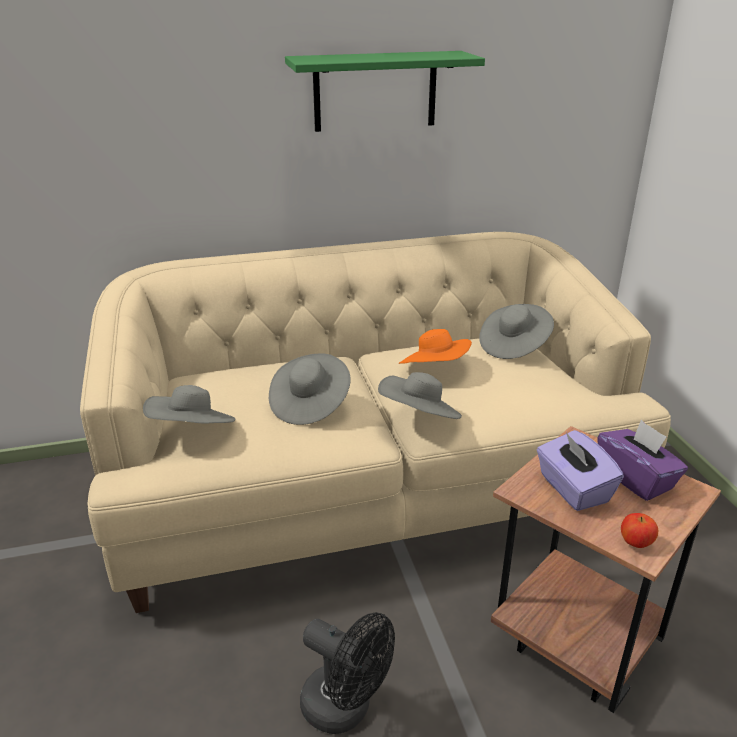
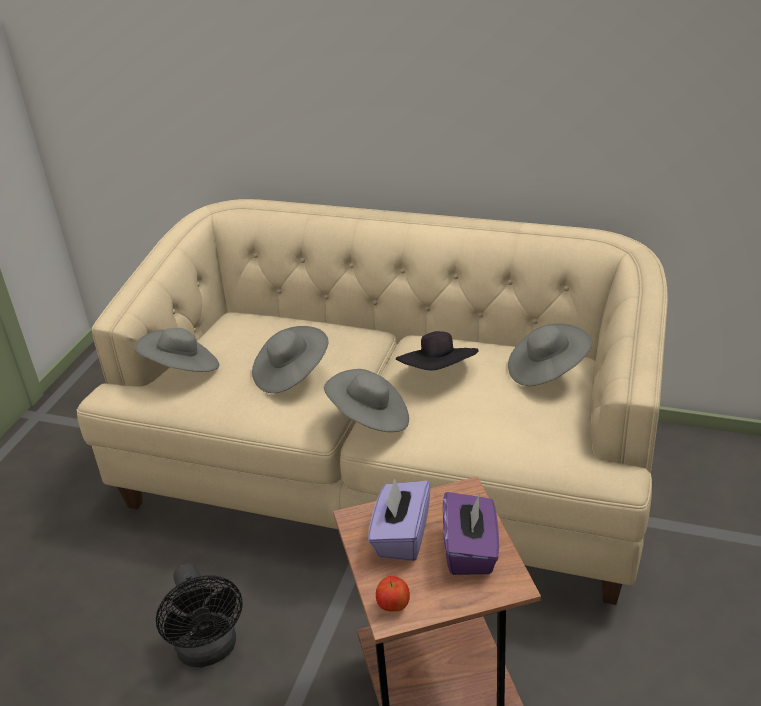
camera: 35 degrees right, 5 degrees up
green shelf [285,51,485,132] -> none
orange hat [398,329,472,364] -> black hat [396,331,479,370]

